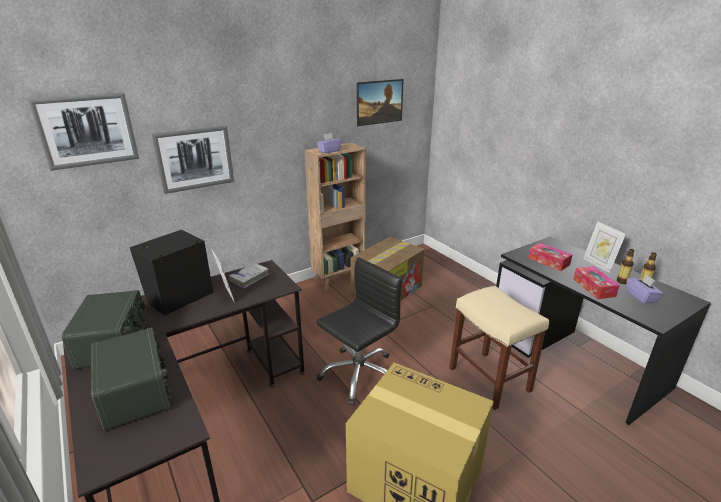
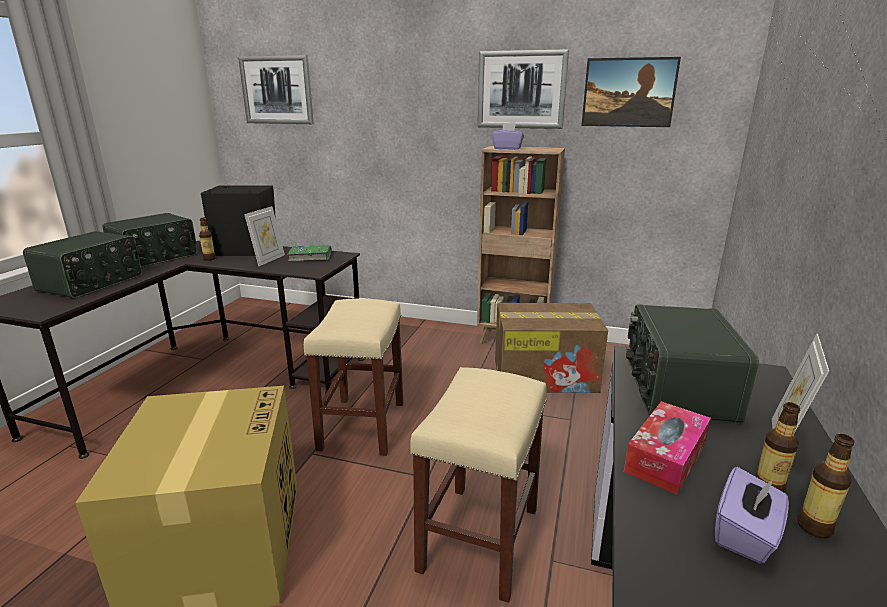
camera: 50 degrees right, 5 degrees down
picture [152,126,234,194] -> picture moved to [477,49,569,129]
white book [228,263,269,288] -> green book [287,246,332,261]
black office chair [316,257,402,406] -> beige stool [304,299,404,456]
tissue box [528,243,573,271] -> radio [626,304,759,423]
none -> bottle [199,218,216,261]

